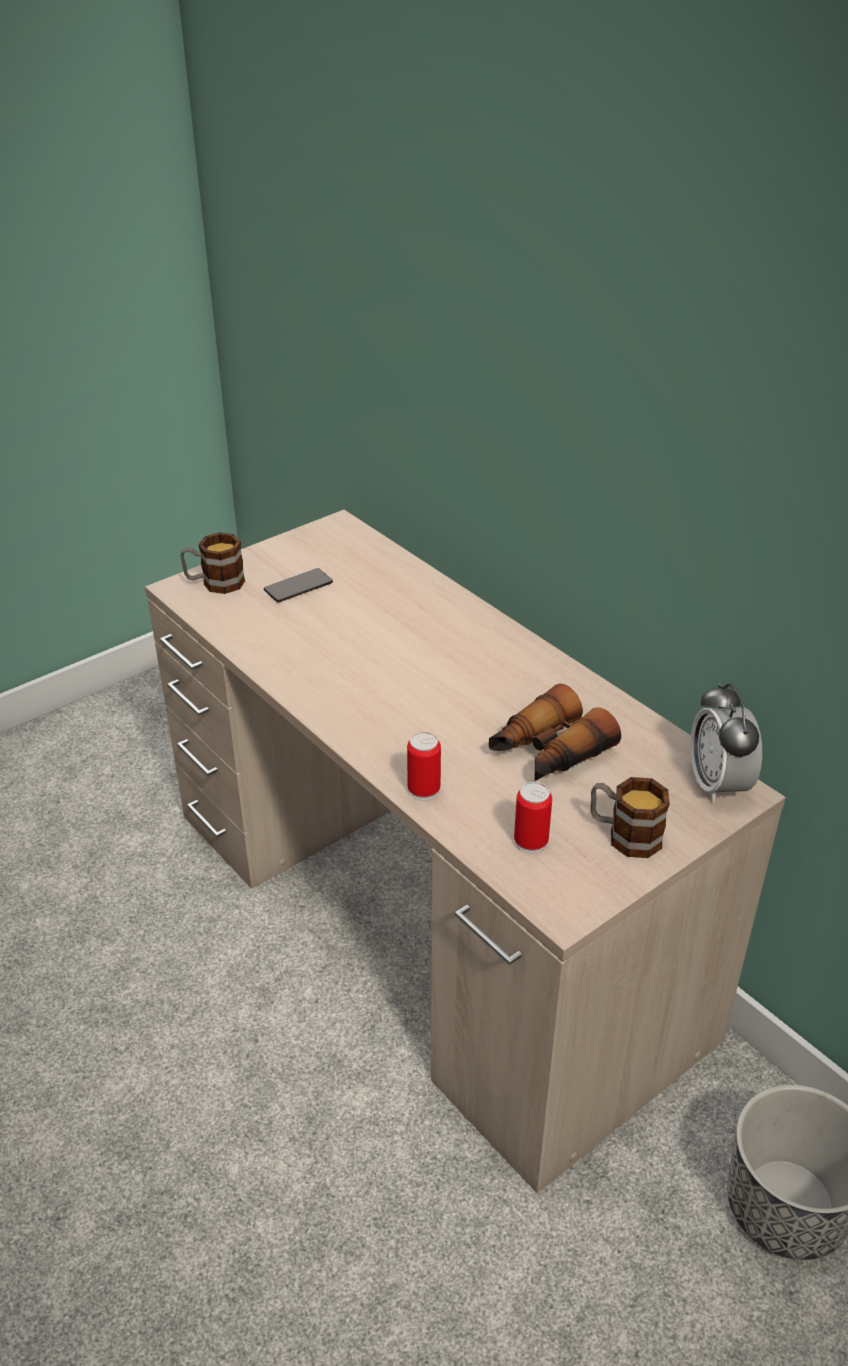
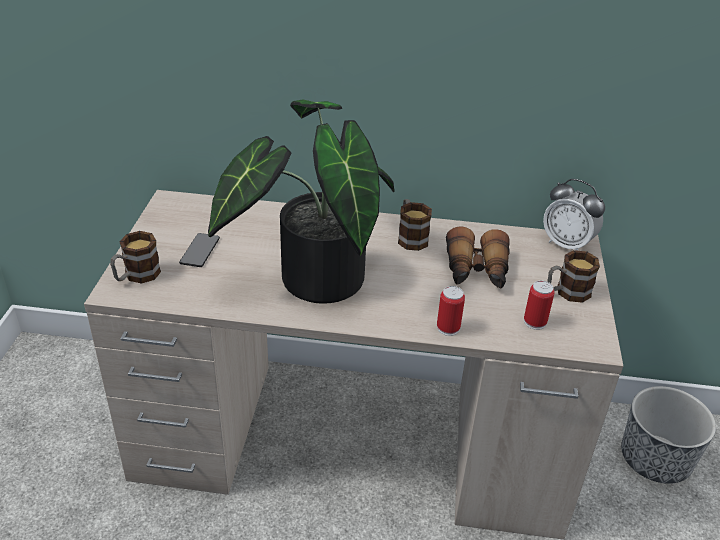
camera: 45 degrees left, 0 degrees up
none -> potted plant [208,100,395,304]
none -> mug [398,199,432,251]

